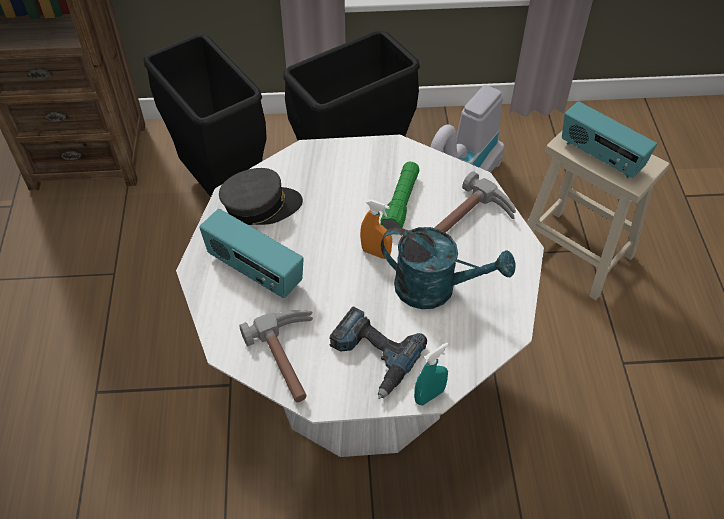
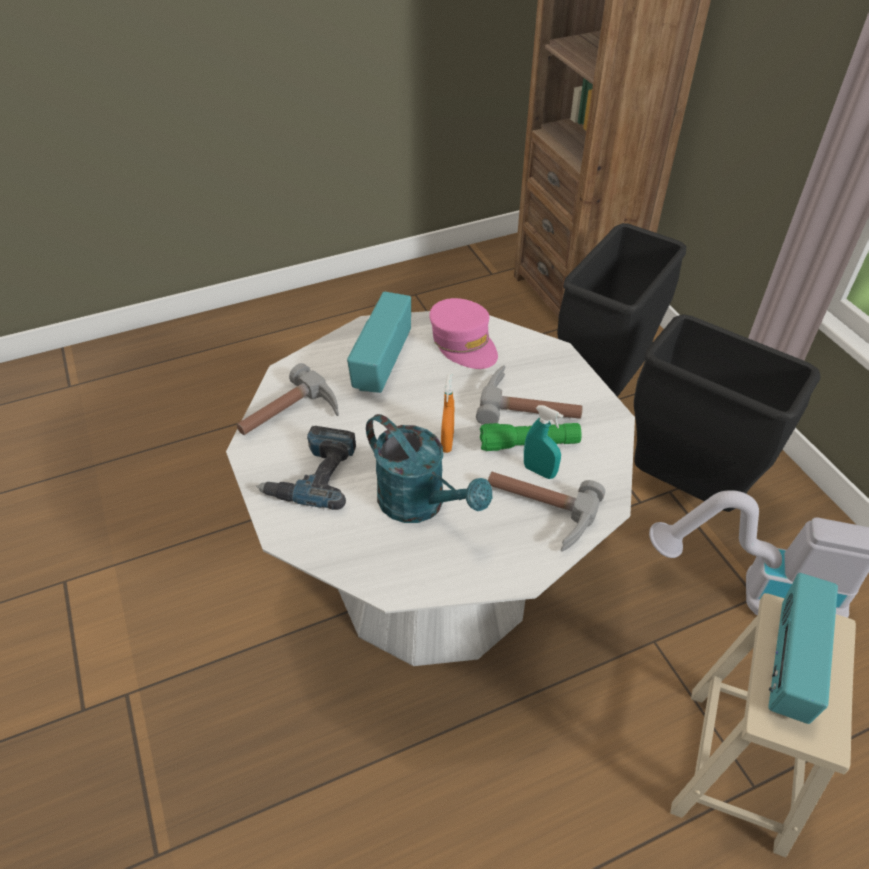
camera: 70 degrees right, 5 degrees down
grey cap [219,168,303,225] -> pink cap [429,298,498,369]
turquoise watering can [381,227,516,309] -> turquoise watering can turned 45 degrees counterclockwise [366,414,492,523]
turquoise spray bottle [414,342,449,406] -> turquoise spray bottle moved to [524,405,563,479]
none -> hammer [476,365,583,425]

